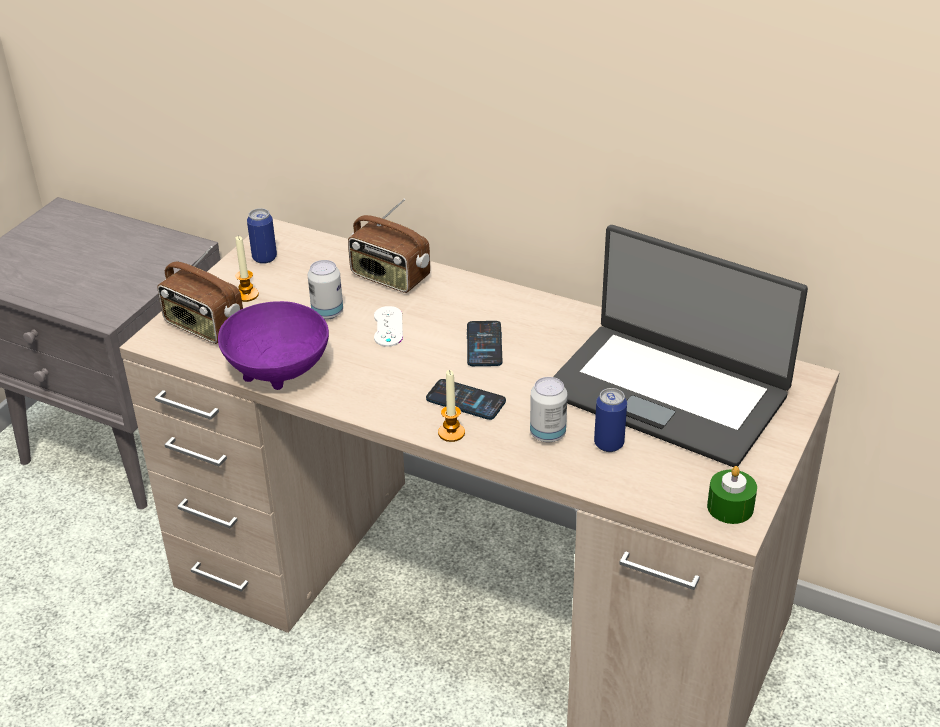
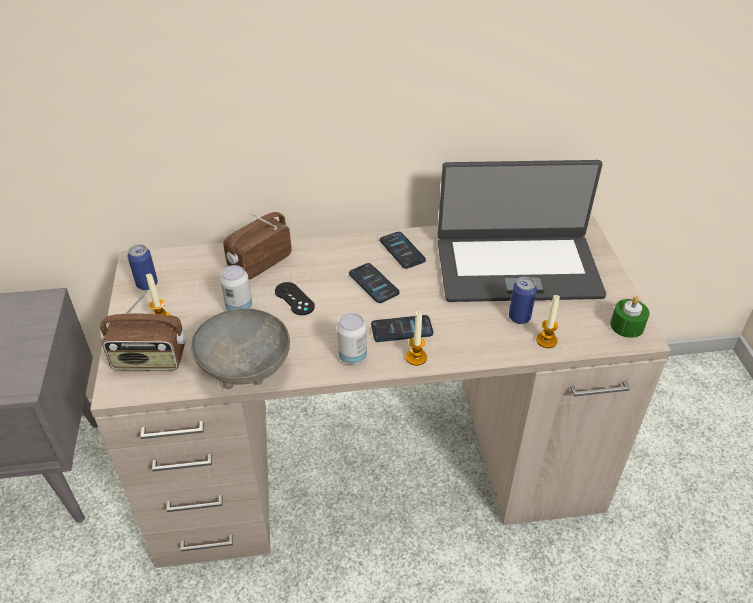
camera: 35 degrees left, 5 degrees up
purple bowl [218,301,329,390] -> grey bowl [191,308,290,389]
radio [348,199,430,293] -> radio turned 135 degrees clockwise [223,212,292,280]
white game controller [374,306,403,347] -> black game controller [275,282,315,315]
can [530,377,567,443] -> can moved to [337,313,367,364]
none -> phone [380,232,426,269]
none -> candle [536,295,560,348]

